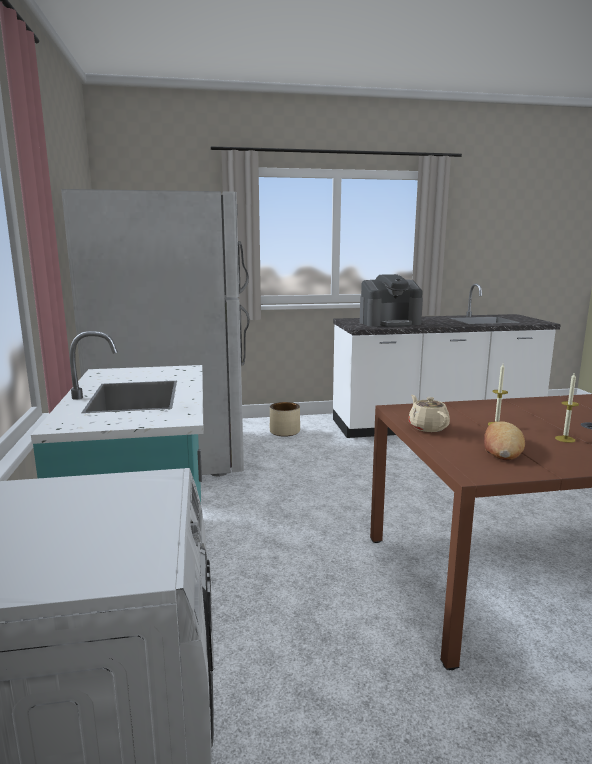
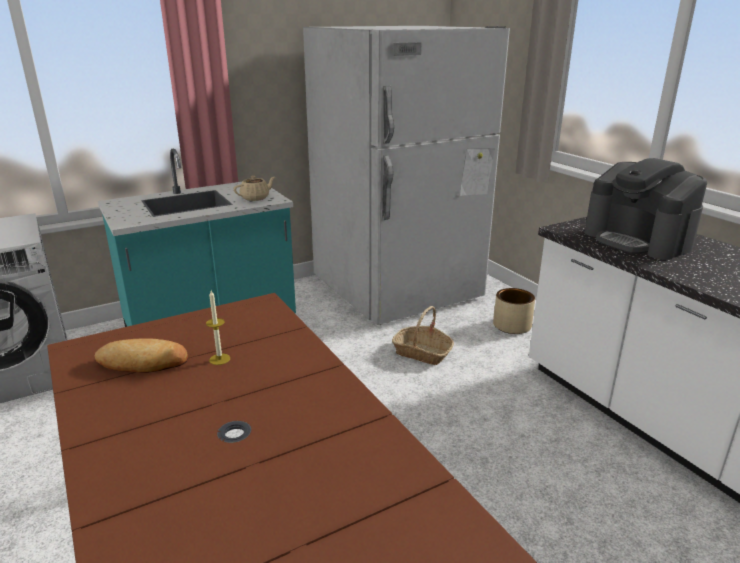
camera: 70 degrees right, 10 degrees up
beige teapot [408,395,450,432] -> beige teapot moved to [234,176,275,201]
candle [555,373,579,443] -> none
none -> basket [392,306,454,365]

